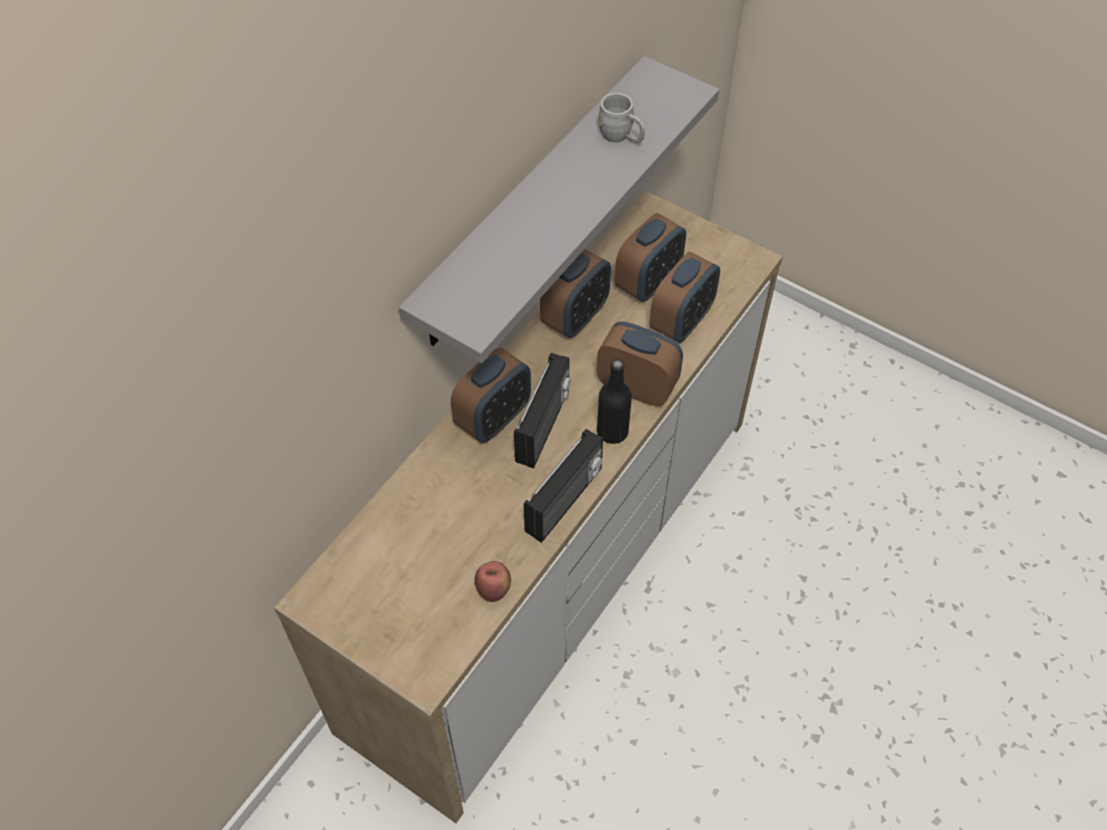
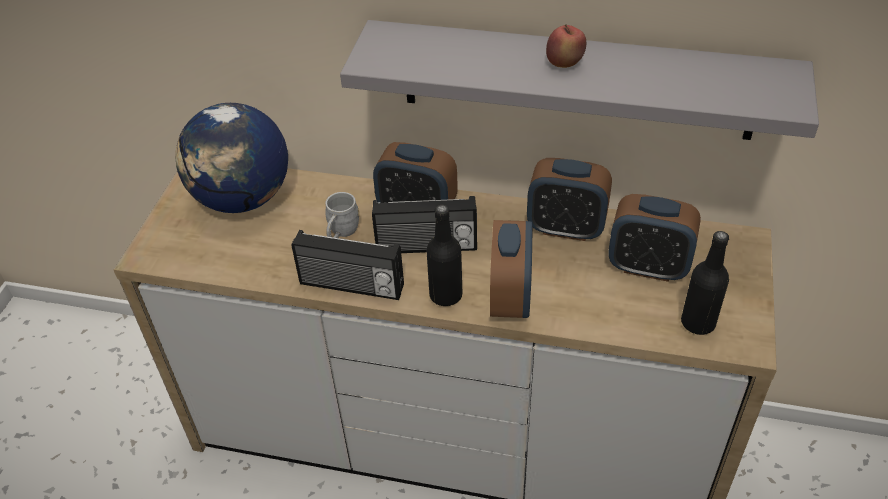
camera: 70 degrees right, 10 degrees down
apple [475,561,511,602] -> apple moved to [546,24,586,68]
grey mug [598,93,645,143] -> grey mug moved to [325,192,360,238]
alarm clock [649,252,720,343] -> none
none -> globe [175,103,288,213]
none -> black bottle [681,231,729,335]

